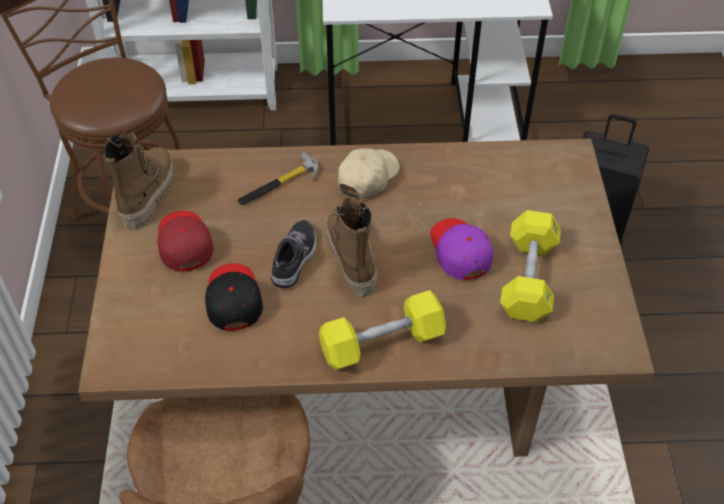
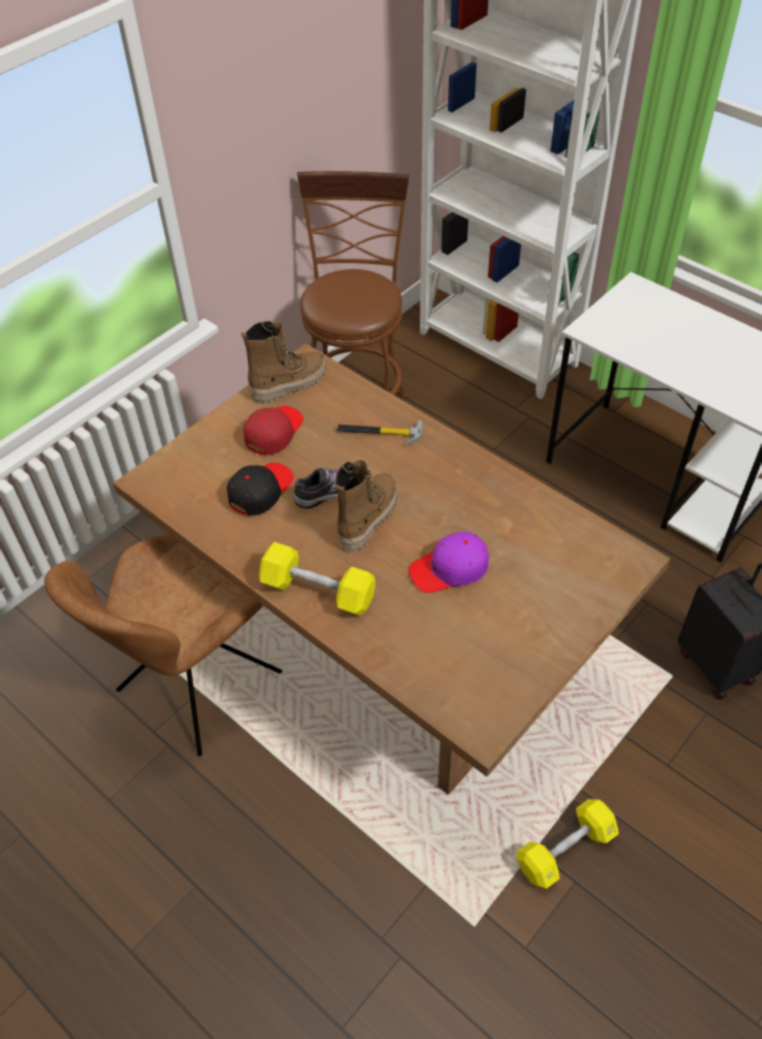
camera: 45 degrees right, 0 degrees up
beige cap [338,148,400,199] -> none
purple cap [430,218,493,280] -> purple cap turned 135 degrees counterclockwise [409,532,489,593]
yellow dumbbell [500,210,561,322] -> yellow dumbbell moved to [517,799,619,889]

